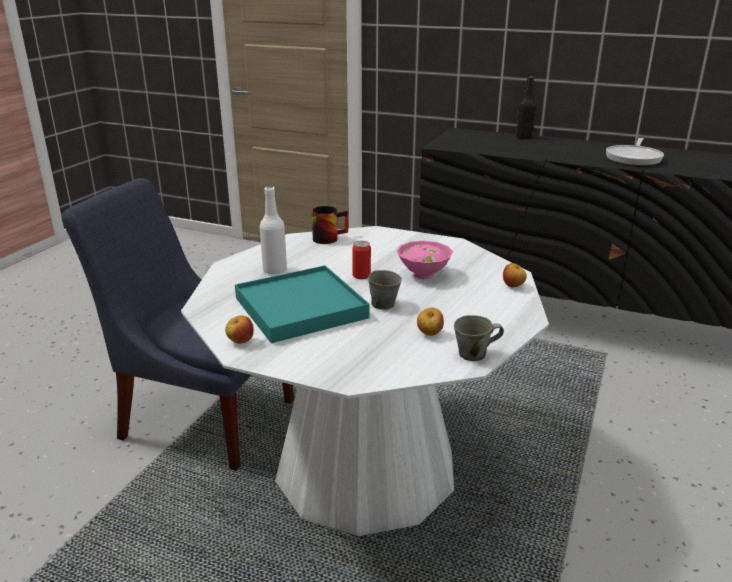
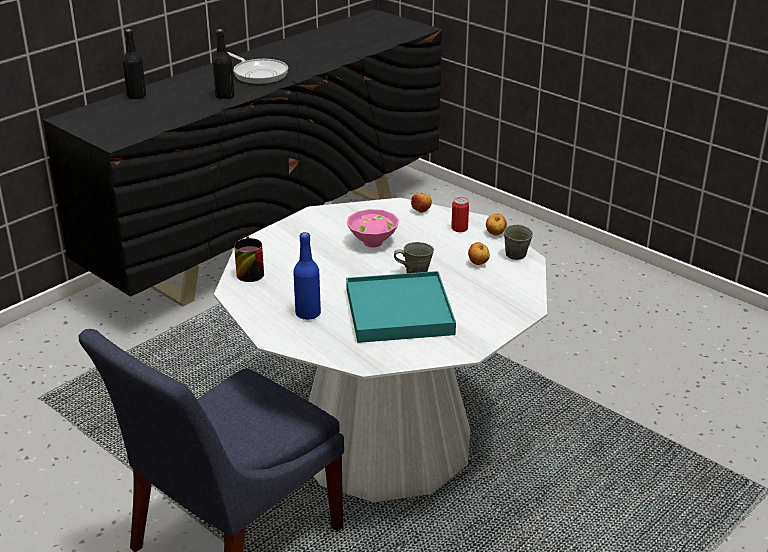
camera: 70 degrees left, 5 degrees up
apple [225,315,254,344] -> apple moved to [486,213,507,235]
white bottle [260,186,287,274] -> blue bottle [293,232,321,320]
can [352,241,371,279] -> can moved to [451,197,469,232]
none -> black bottle [213,29,235,100]

